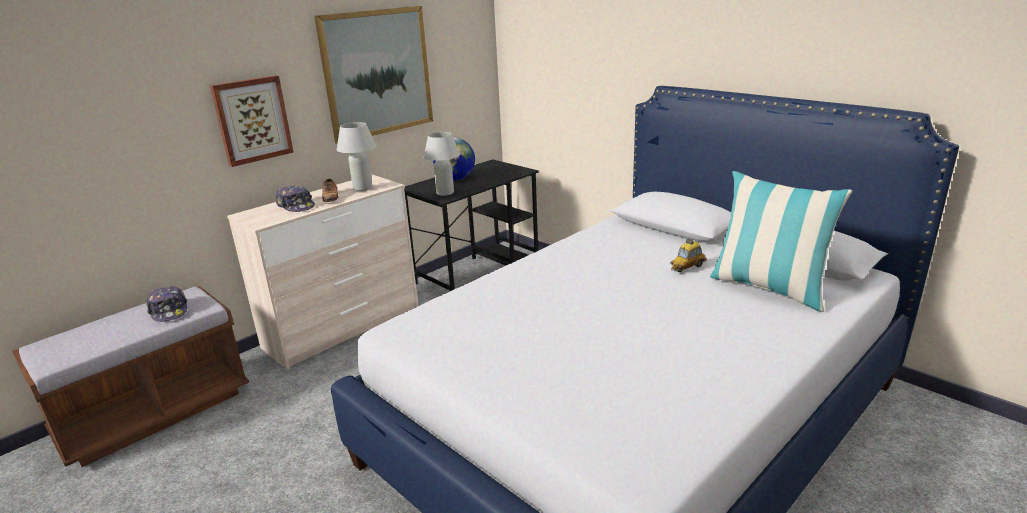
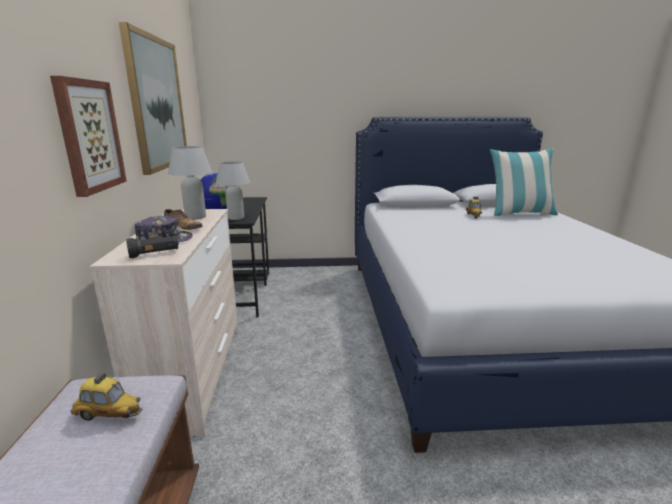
camera: 50 degrees left, 5 degrees down
cap [146,286,187,322] -> toy car [70,372,142,421]
none -> black flashlight [126,235,179,258]

